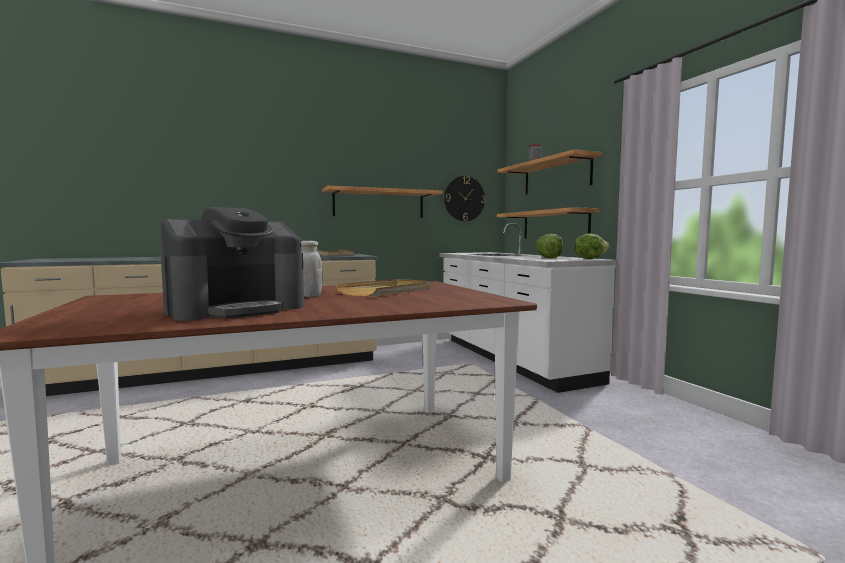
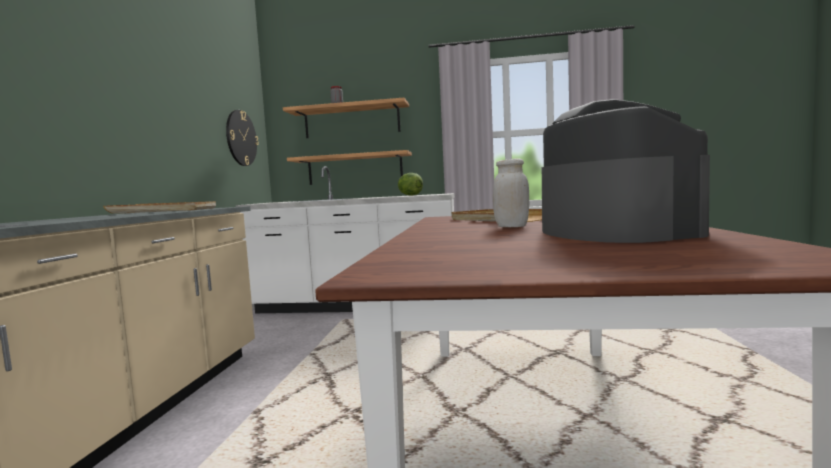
camera: 60 degrees left, 0 degrees up
shelf [322,186,443,218] -> none
lettuce [574,234,609,259] -> none

